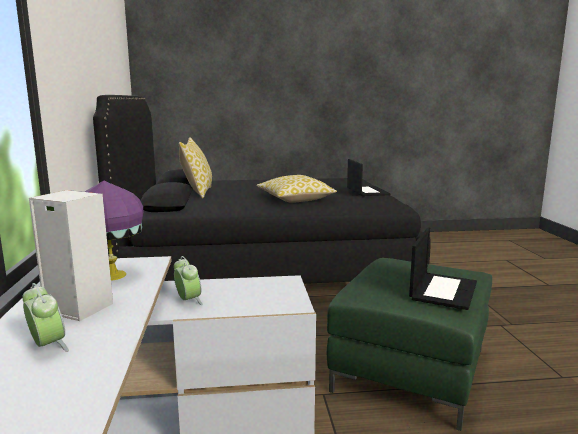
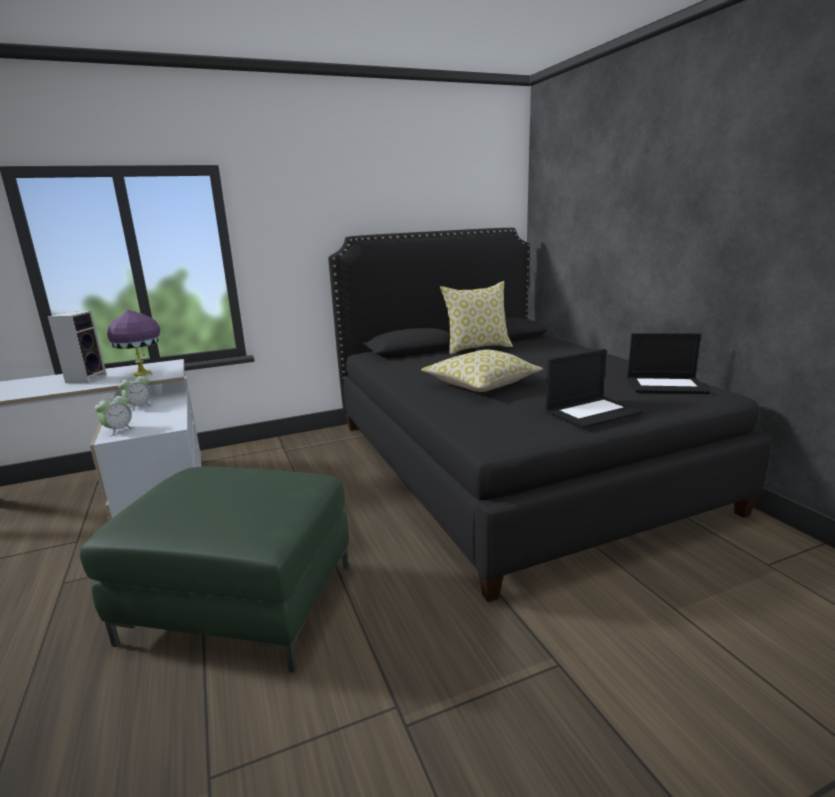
camera: 75 degrees right, 5 degrees up
alarm clock [22,283,69,352] -> alarm clock moved to [95,393,136,437]
laptop [409,228,477,310] -> laptop moved to [627,333,710,394]

